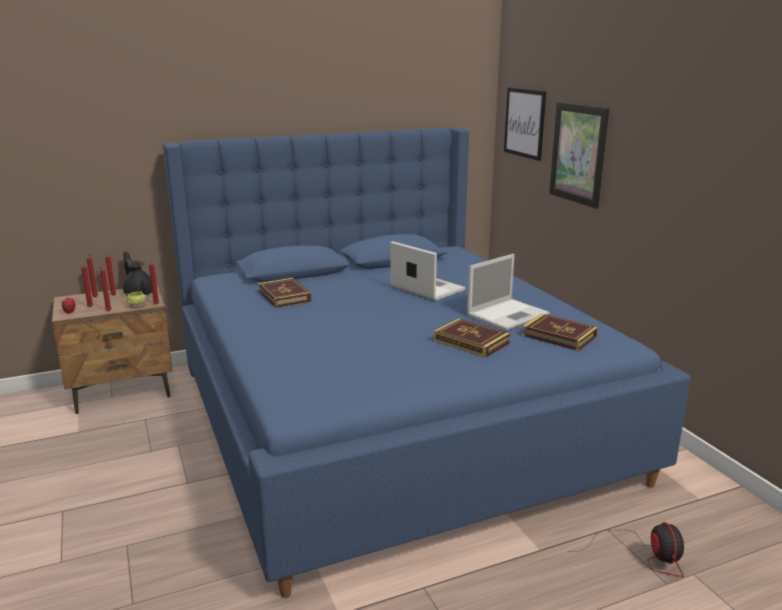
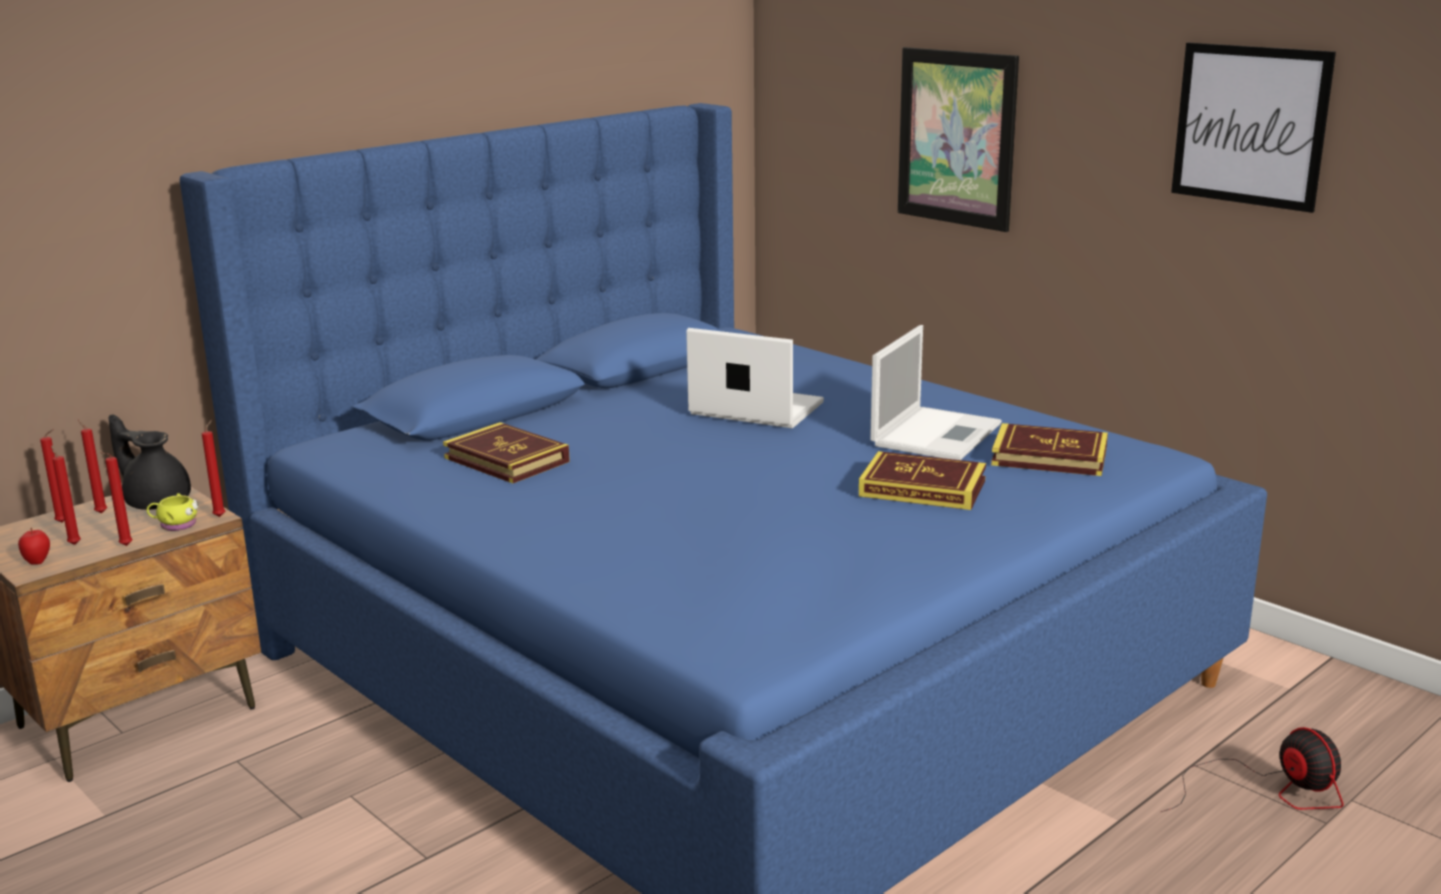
camera: 20 degrees left, 0 degrees up
picture [504,87,546,161] -> picture moved to [1171,43,1336,213]

